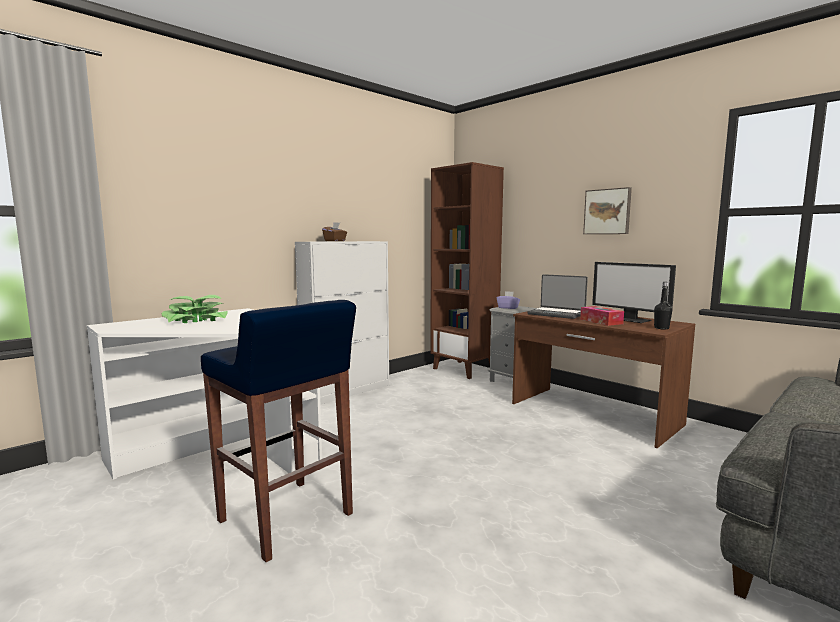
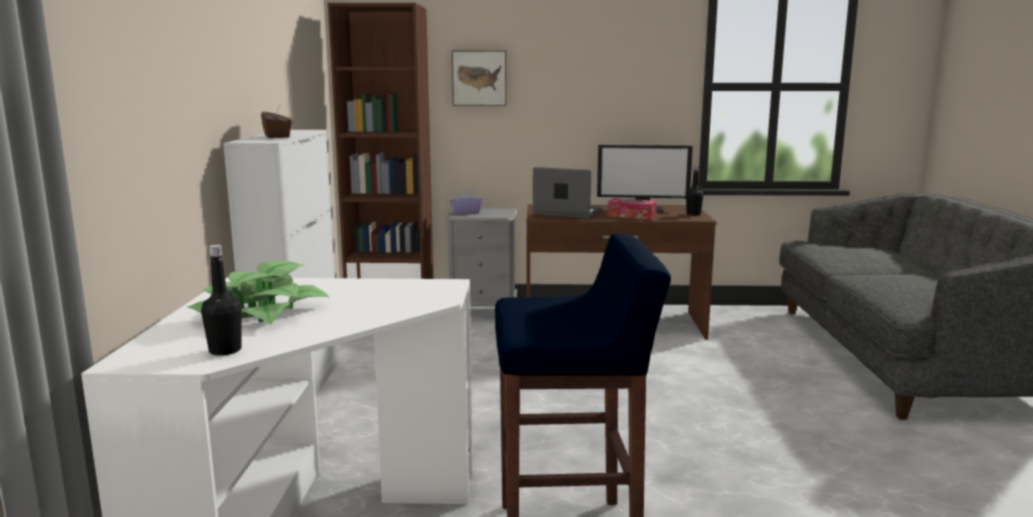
camera: 45 degrees left, 5 degrees up
laptop [527,274,588,319] -> laptop turned 150 degrees counterclockwise [533,167,602,219]
picture [583,187,632,234] -> picture moved to [452,50,507,106]
none -> black bottle [201,245,241,356]

